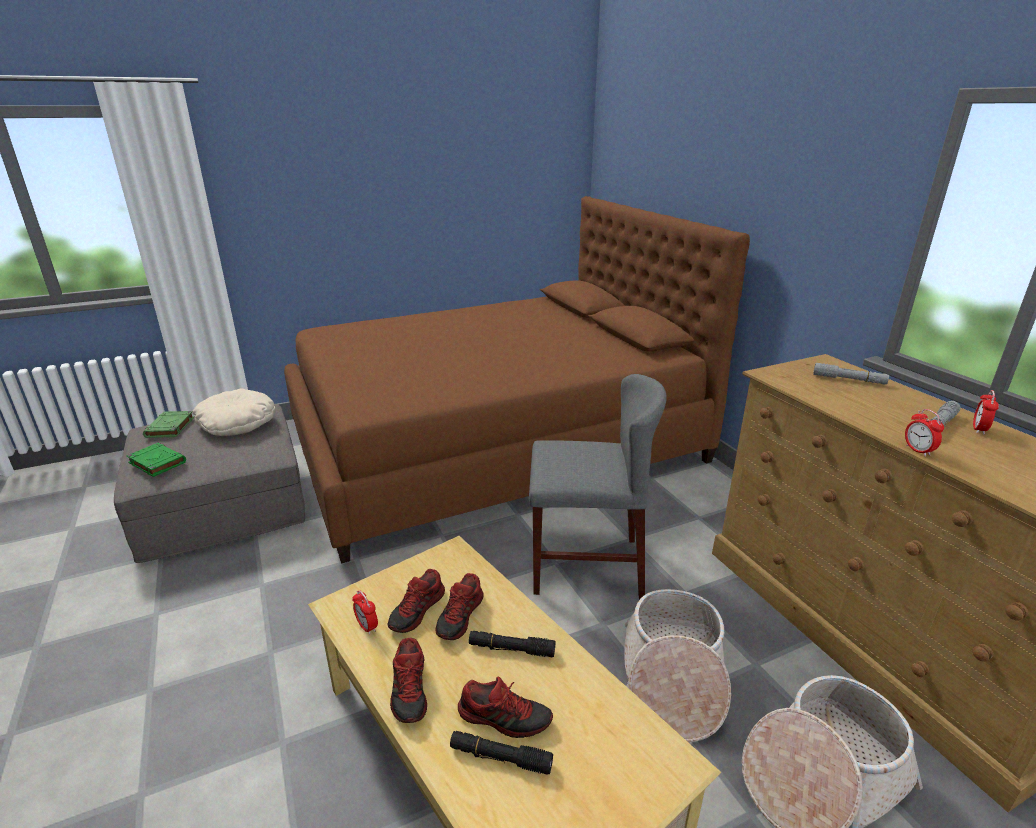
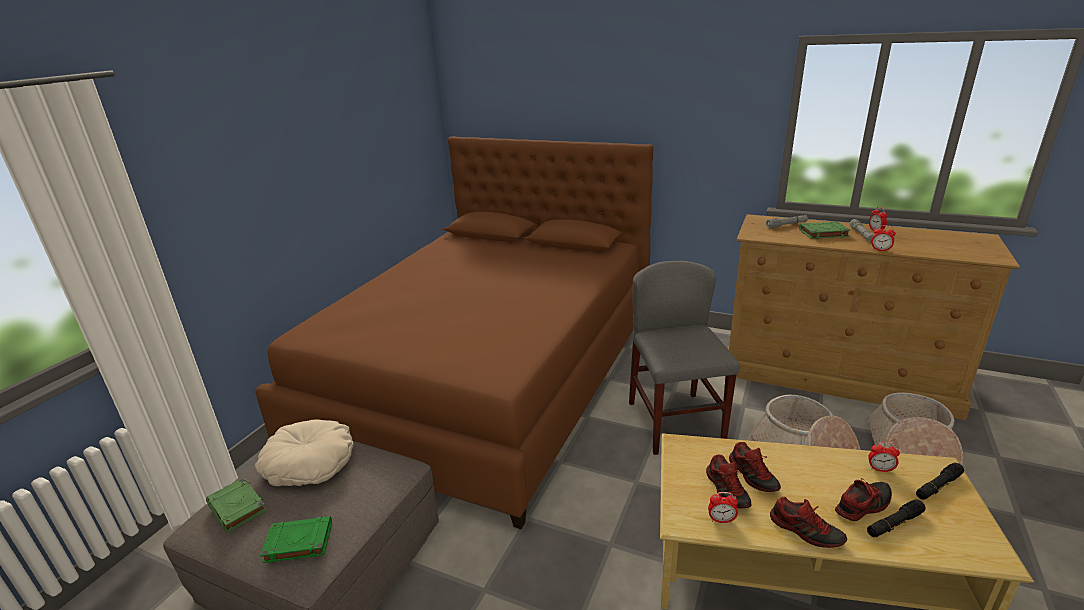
camera: 40 degrees left, 0 degrees up
black flashlight [469,631,555,657] -> black flashlight moved to [916,463,964,500]
grey chair [529,374,667,599] -> grey chair turned 60 degrees counterclockwise [629,261,740,455]
none -> green book [799,222,851,239]
none -> alarm clock [868,442,900,473]

